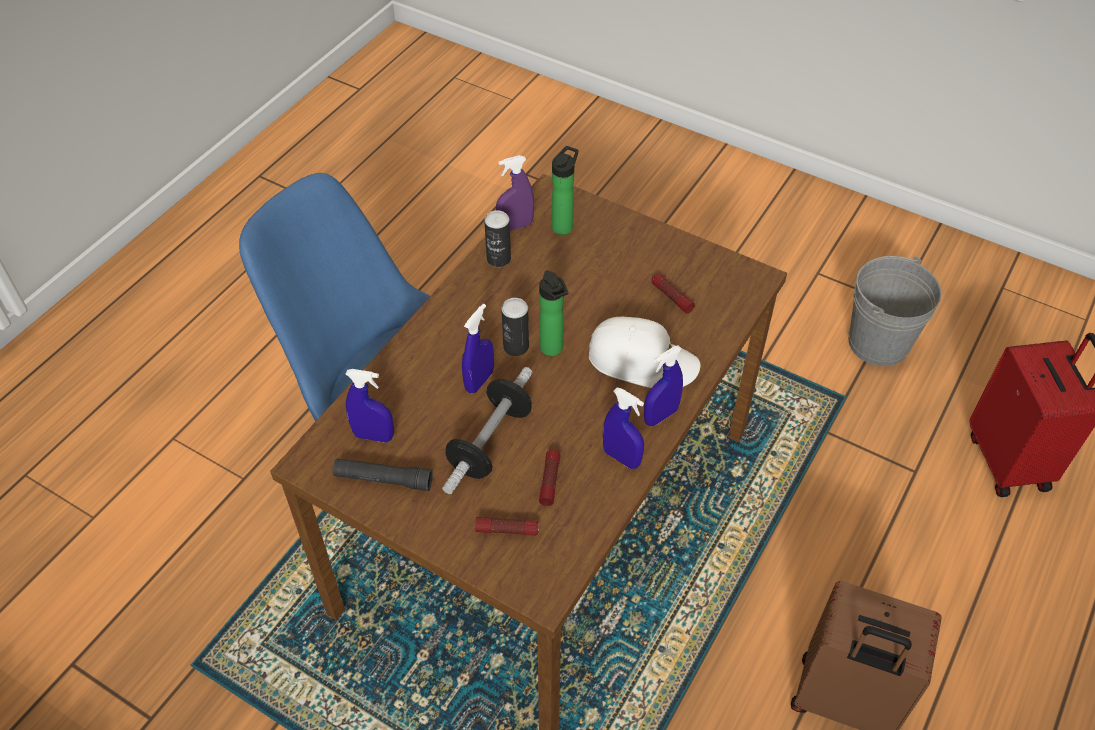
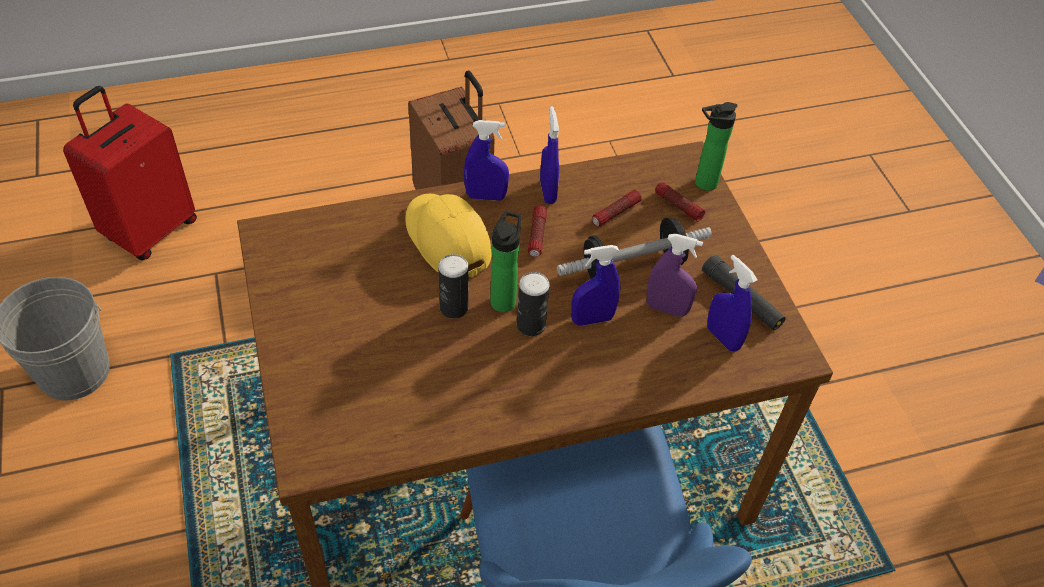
camera: 140 degrees left, 0 degrees up
can [484,210,511,267] -> can moved to [438,254,468,319]
purple spray bottle [496,155,534,231] -> purple spray bottle moved to [647,234,703,317]
bottle [552,146,578,235] -> bottle moved to [695,102,738,191]
white cap [589,317,701,388] -> yellow cap [406,194,492,278]
flashlight [652,274,695,313] -> flashlight moved to [528,206,547,257]

